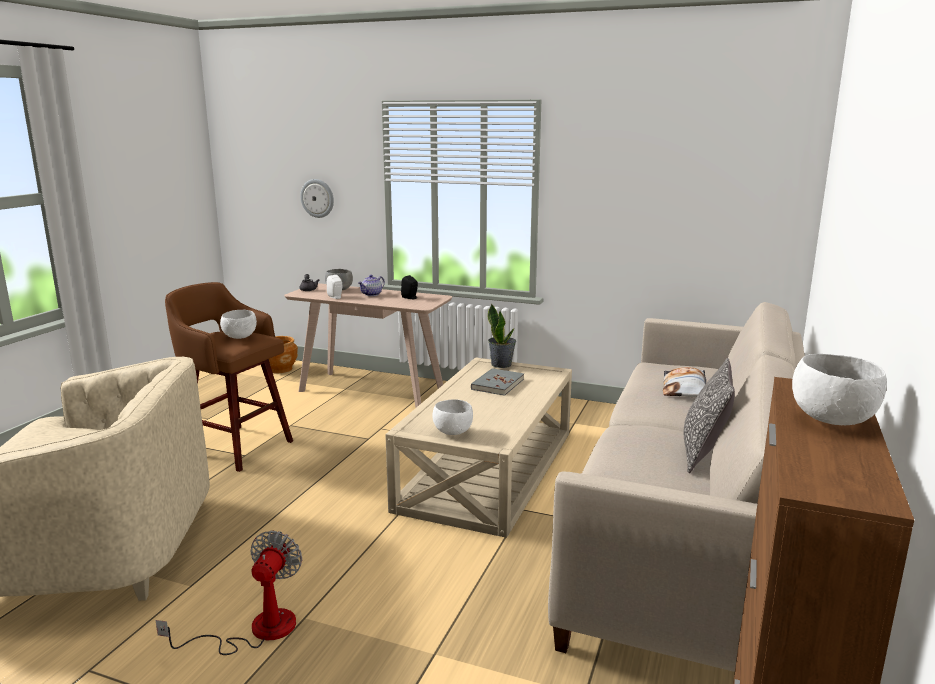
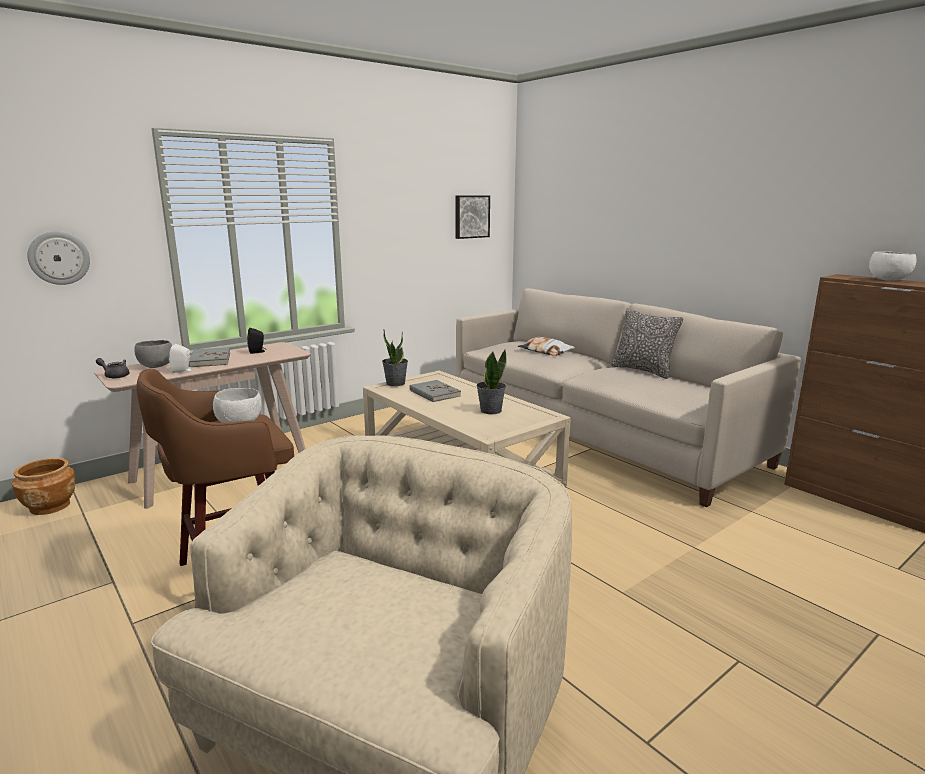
camera: 60 degrees left, 0 degrees up
fan [155,531,302,655] -> none
teapot [358,275,385,296] -> grey book [189,347,230,367]
white bowl [432,399,473,435] -> none
none -> picture [455,195,490,239]
none -> potted plant [477,349,507,414]

